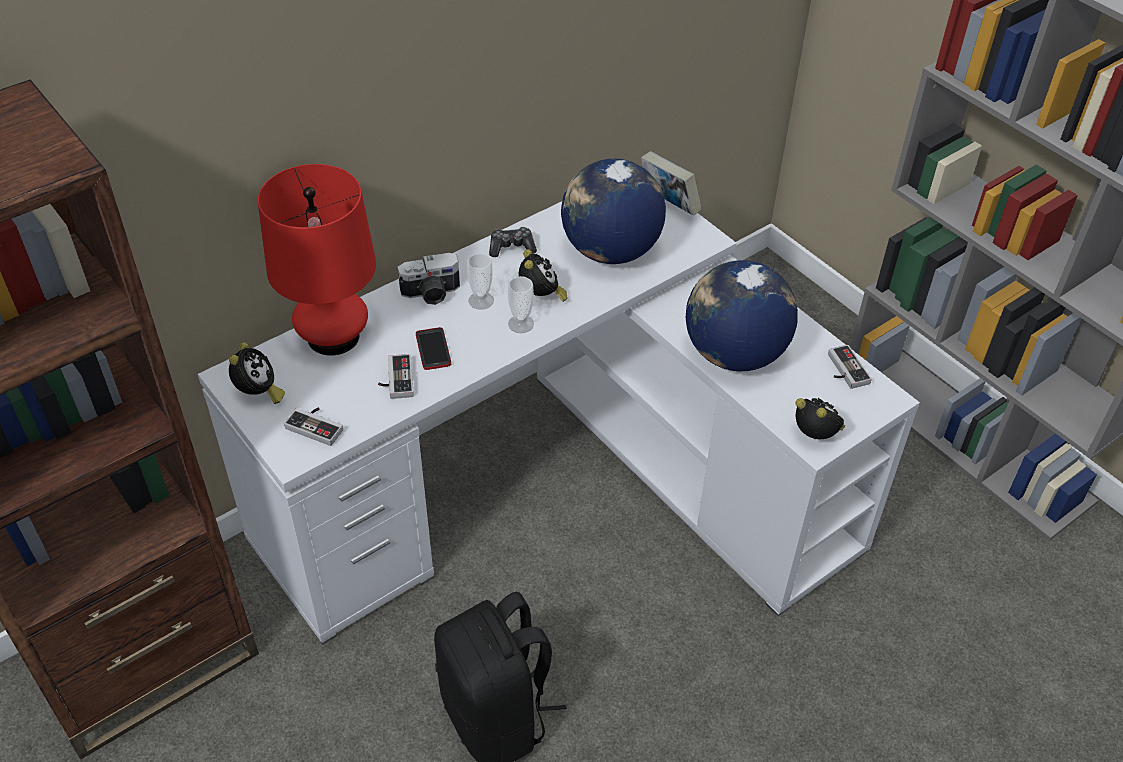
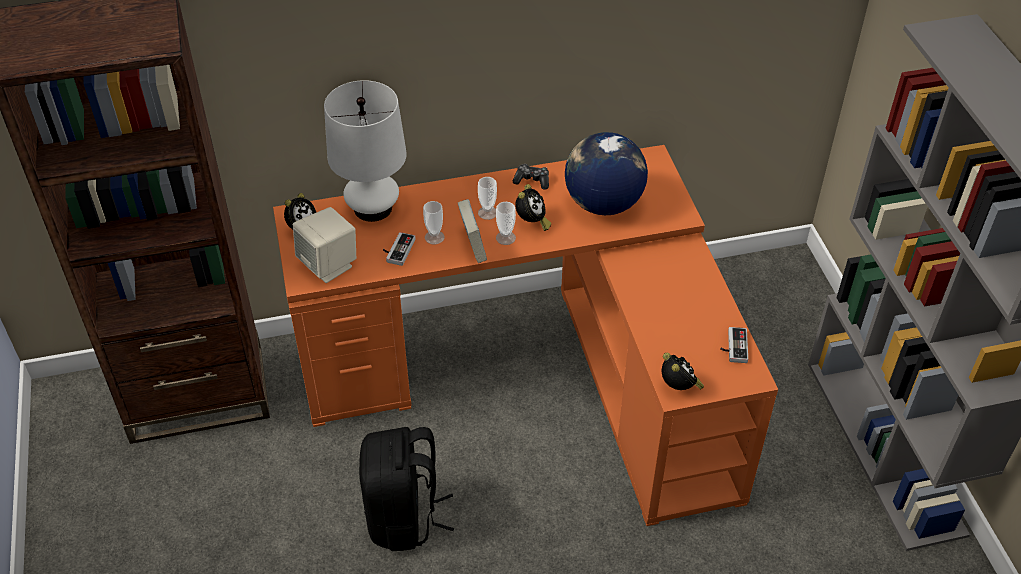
camera: 25 degrees right, 0 degrees up
white desk [198,199,920,645] -> orange desk [273,145,778,526]
red table lamp [258,164,376,356] -> white table lamp [324,80,407,222]
game controller [284,407,344,446] -> beige speaker [293,207,356,283]
camera [398,253,460,305] -> none
phone [416,327,451,370] -> cup [423,201,445,244]
book [641,151,701,216] -> book moved to [458,199,487,263]
globe [686,260,798,371] -> none

